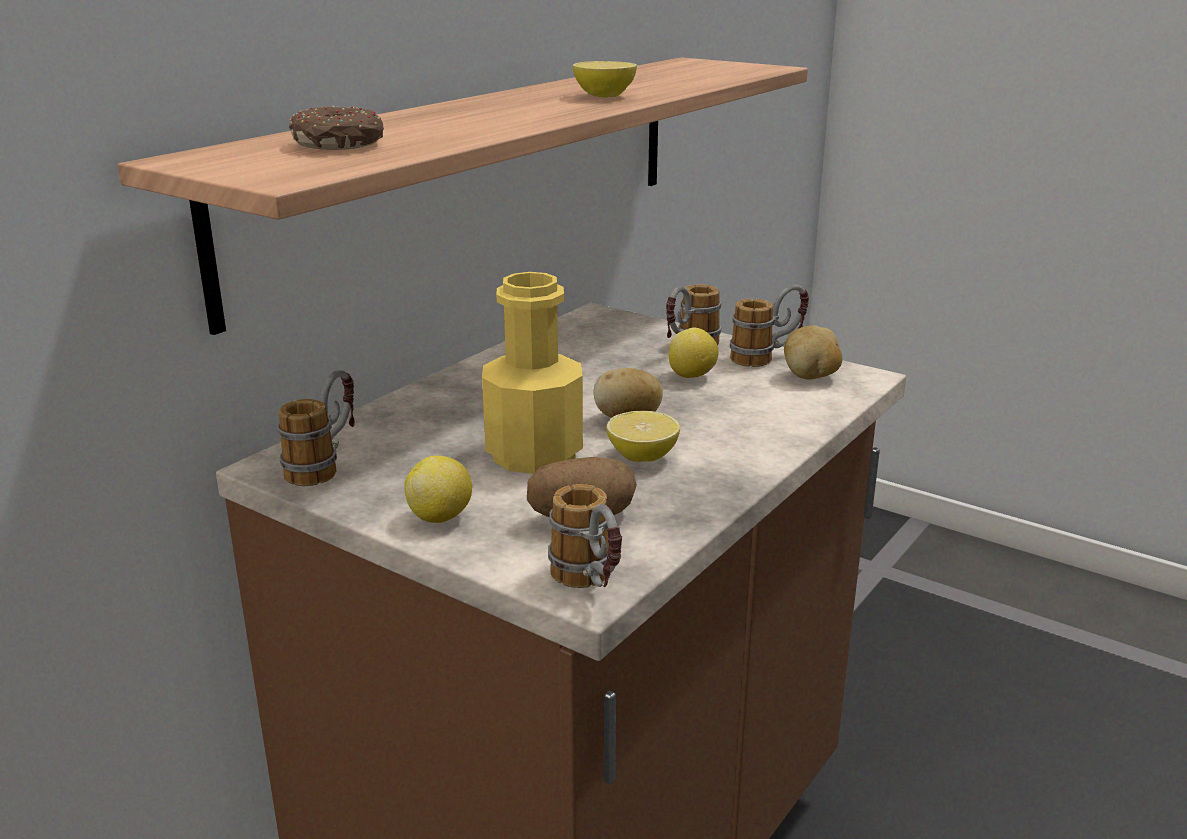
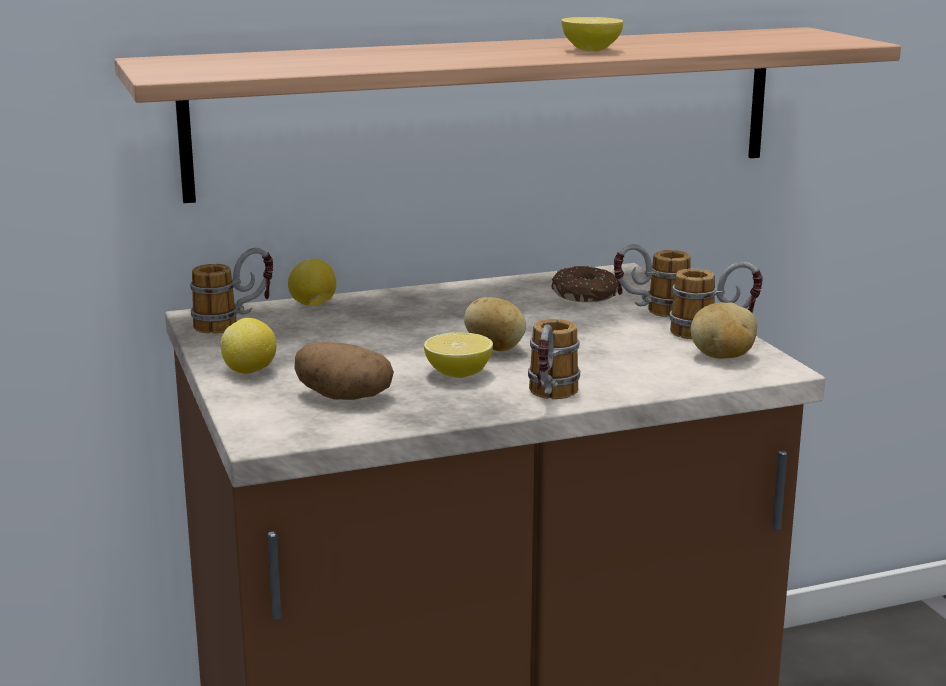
camera: 35 degrees right, 5 degrees down
donut [289,106,384,150] -> donut moved to [552,266,618,302]
yellow bottle [482,272,583,474] -> none
mug [548,484,622,588] -> mug moved to [528,319,580,399]
lemon [669,328,718,378] -> lemon moved to [288,258,336,306]

